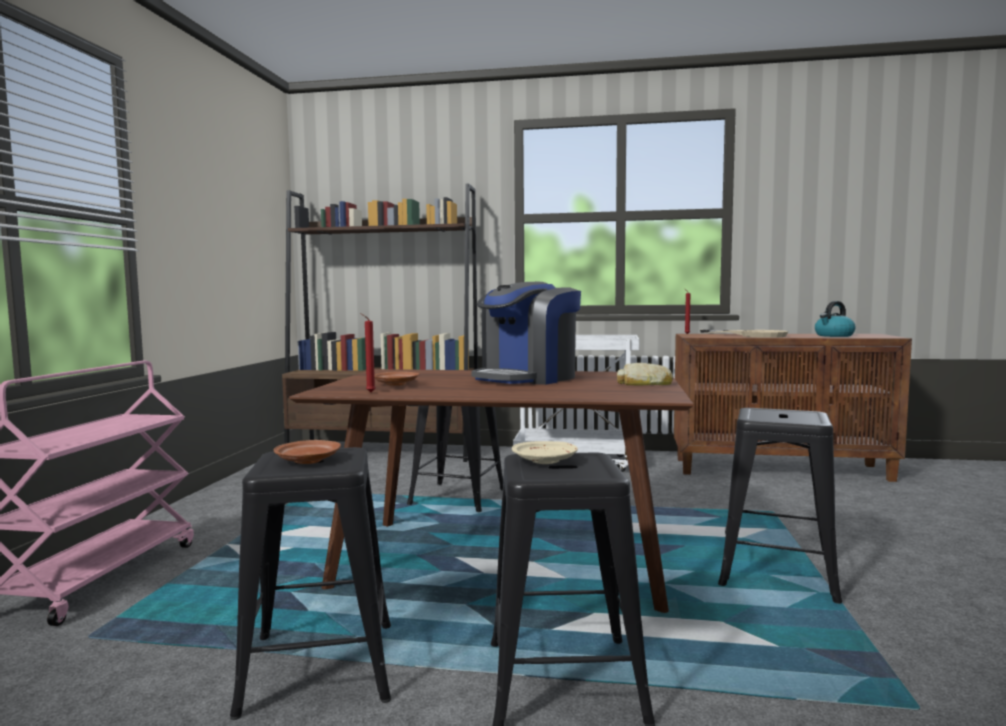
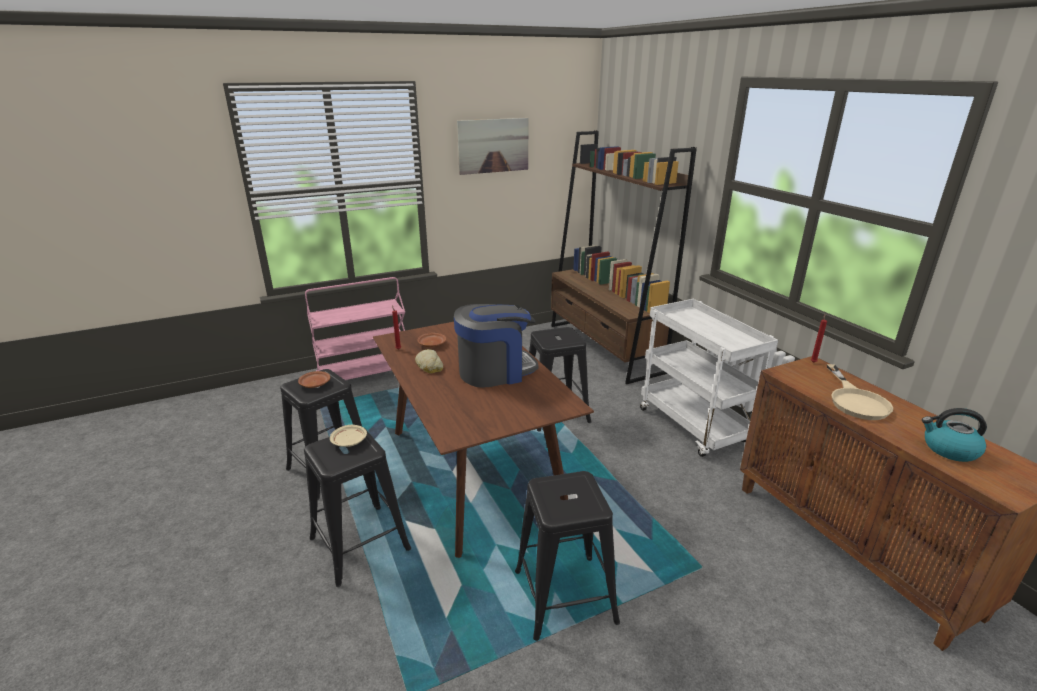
camera: 55 degrees right, 20 degrees up
coffee machine [471,282,581,385] -> coffee machine turned 150 degrees clockwise [454,304,539,388]
bread [617,363,673,385] -> bread moved to [415,349,443,373]
none -> picture [457,118,529,175]

